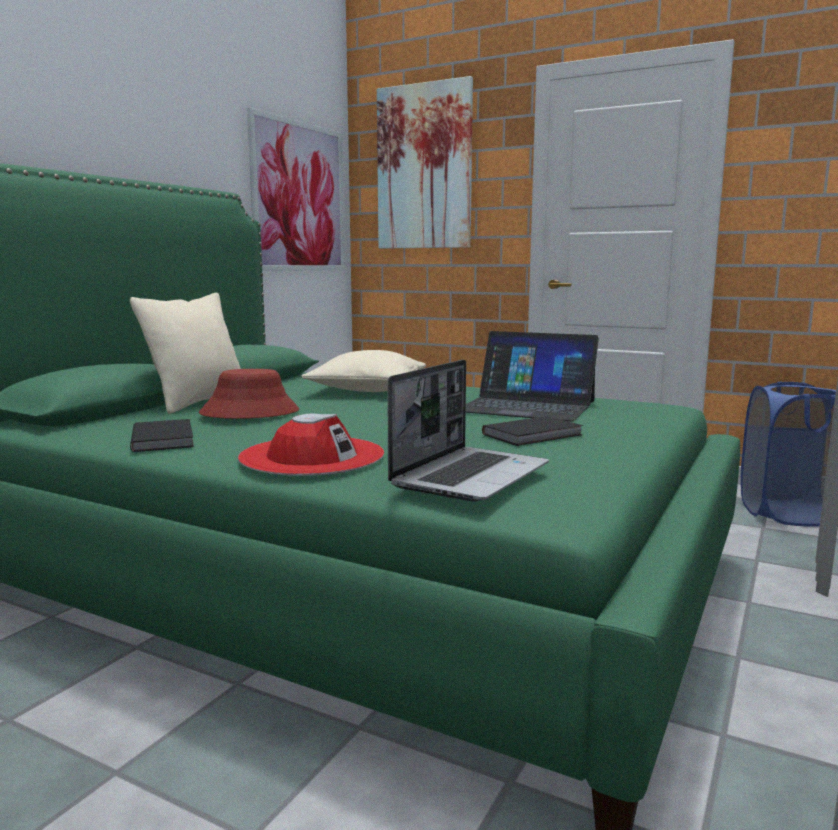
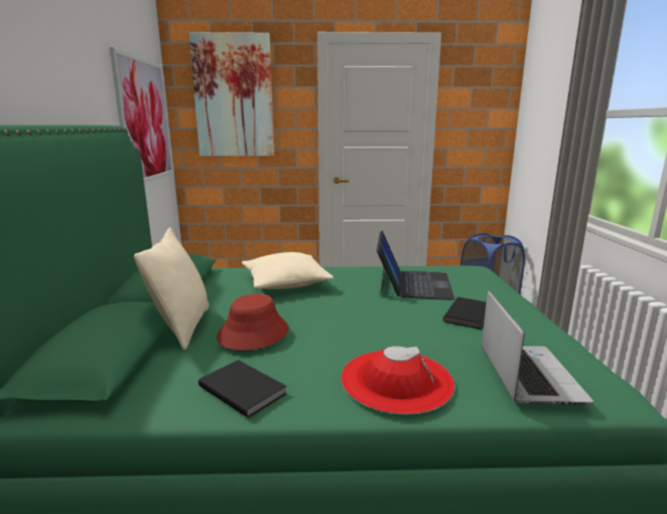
camera: 30 degrees left, 5 degrees up
laptop [466,331,599,422] -> laptop turned 75 degrees counterclockwise [376,231,455,300]

